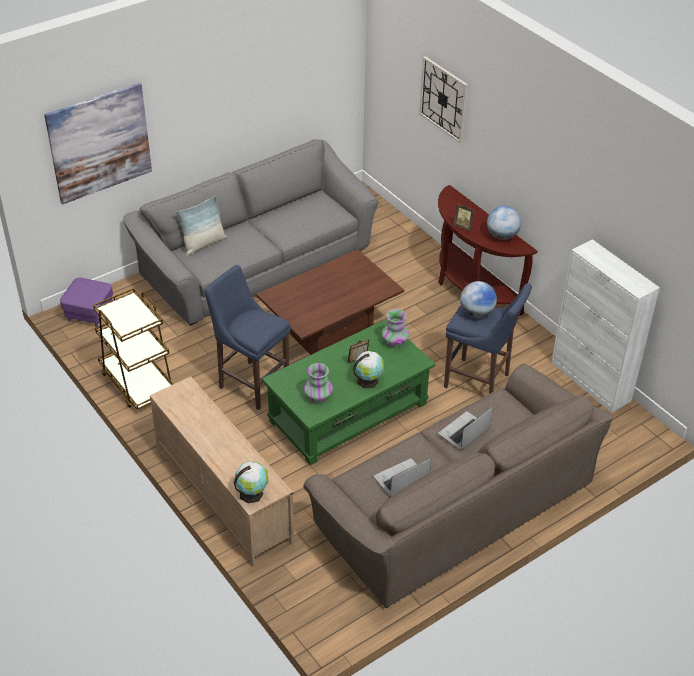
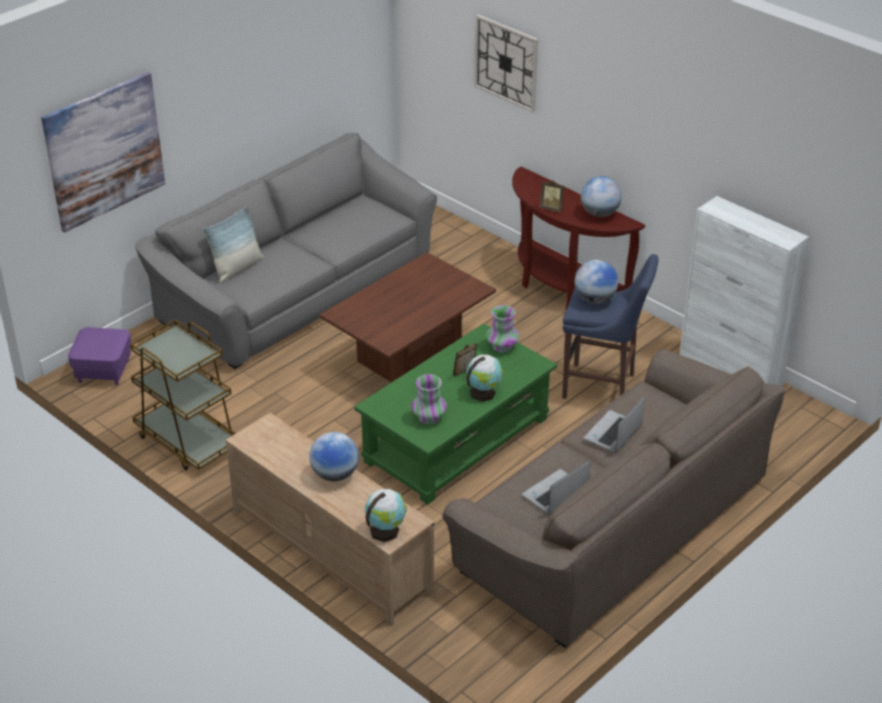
camera: 10 degrees left, 5 degrees down
blue stool [204,265,291,410] -> none
none -> globe [309,432,359,481]

